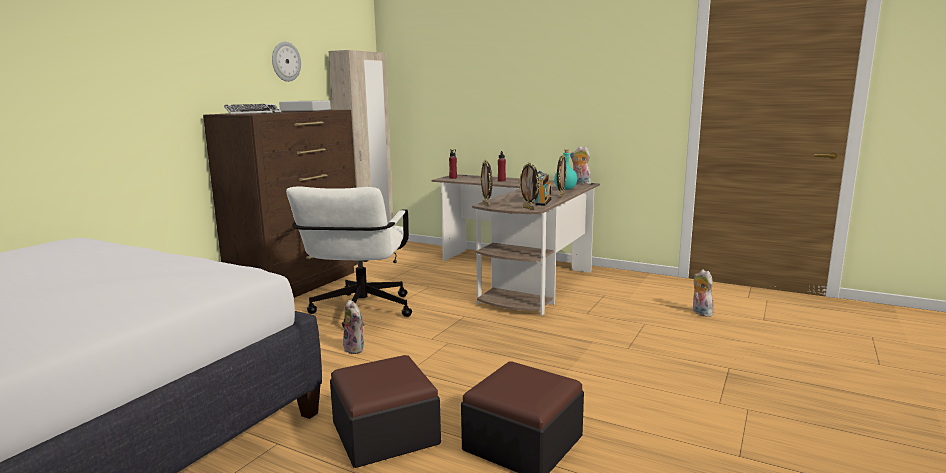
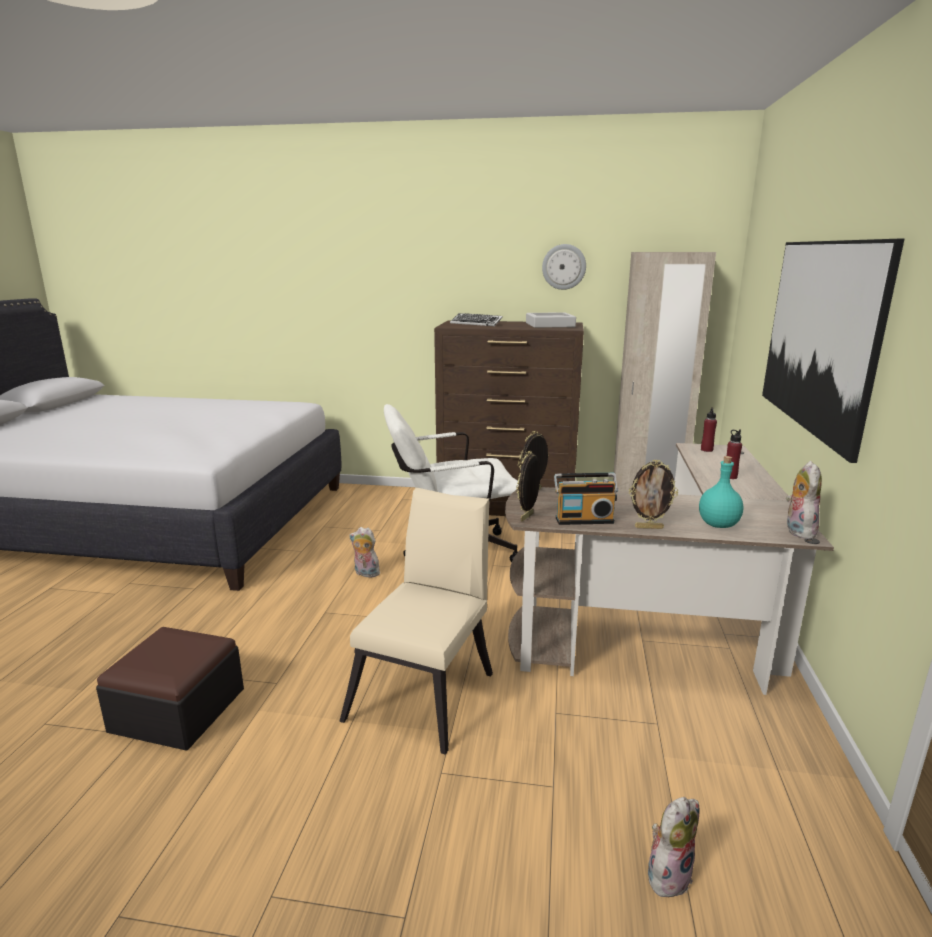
camera: 70 degrees right, 5 degrees up
ottoman [330,355,441,468] -> none
plush toy [343,299,365,354] -> plush toy turned 75 degrees clockwise [349,527,380,578]
none -> beige chair [339,487,493,755]
none -> picture [762,239,904,463]

